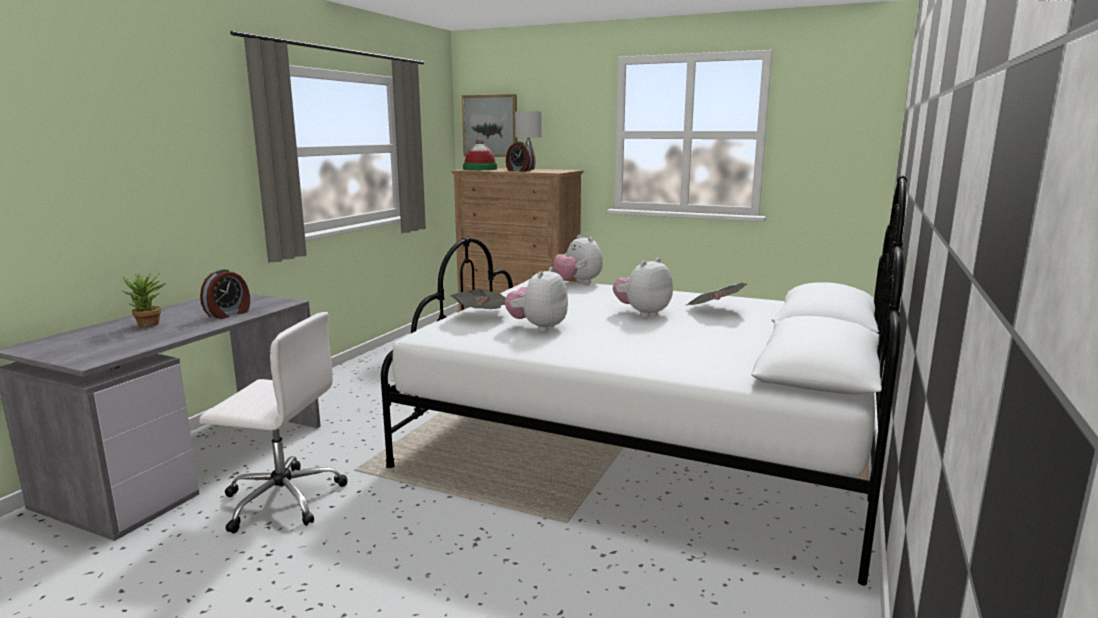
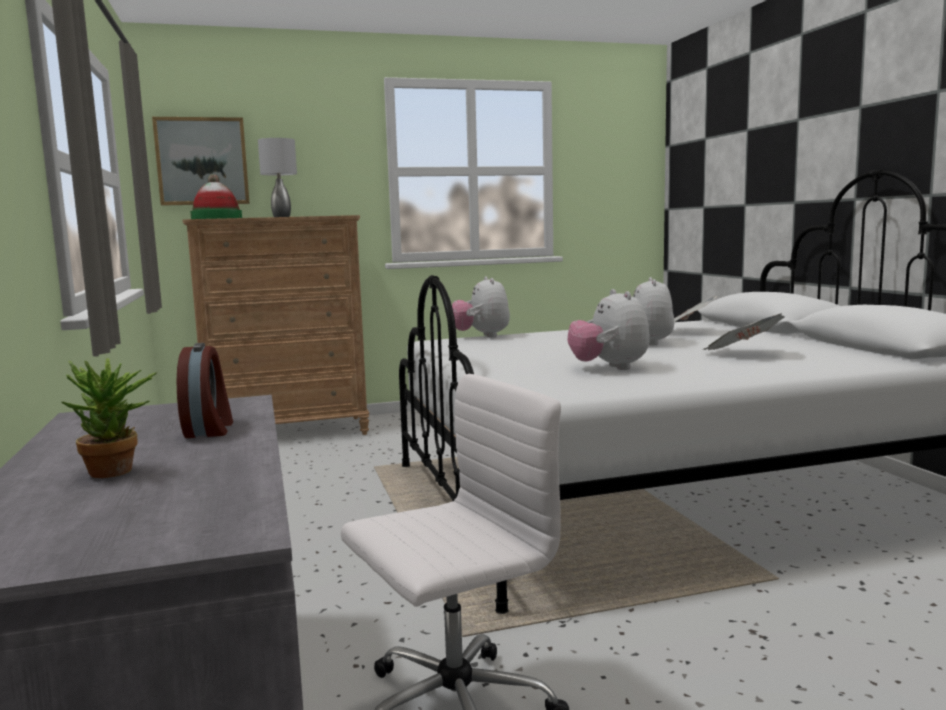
camera: 40 degrees left, 5 degrees down
newspaper [451,290,506,309] -> newspaper moved to [703,313,785,350]
alarm clock [506,142,534,172] -> none
plush toy [554,235,603,284] -> plush toy turned 60 degrees clockwise [452,276,510,337]

